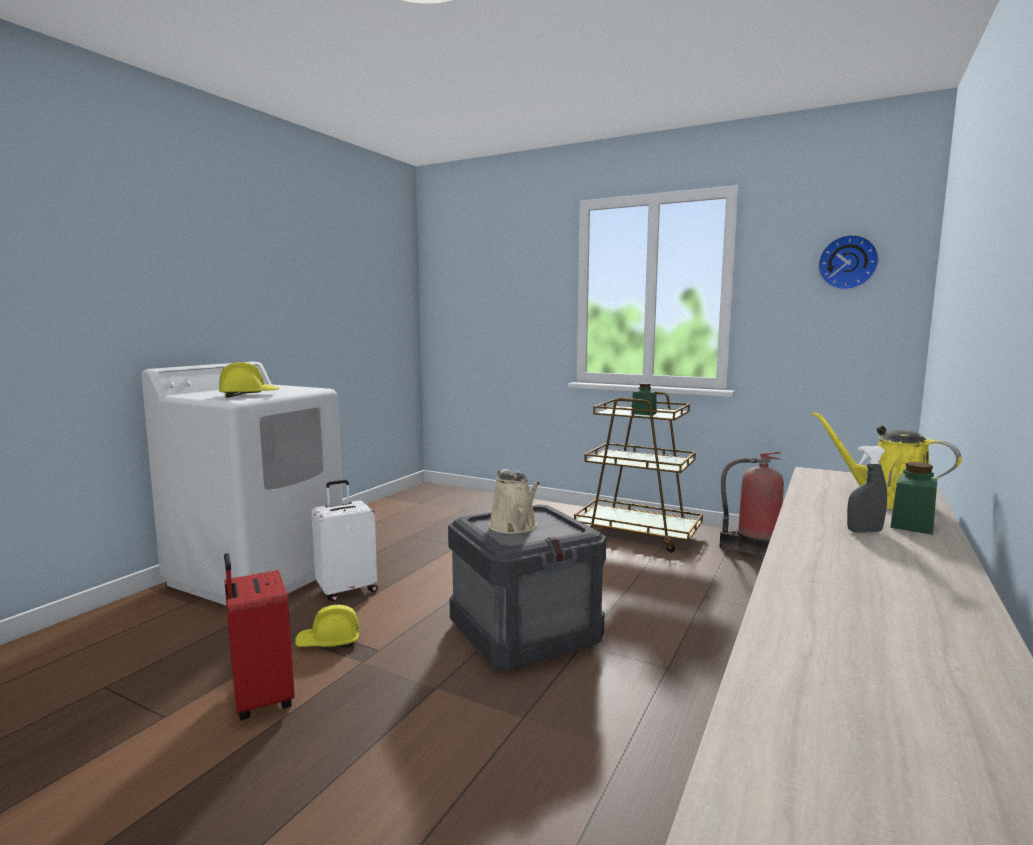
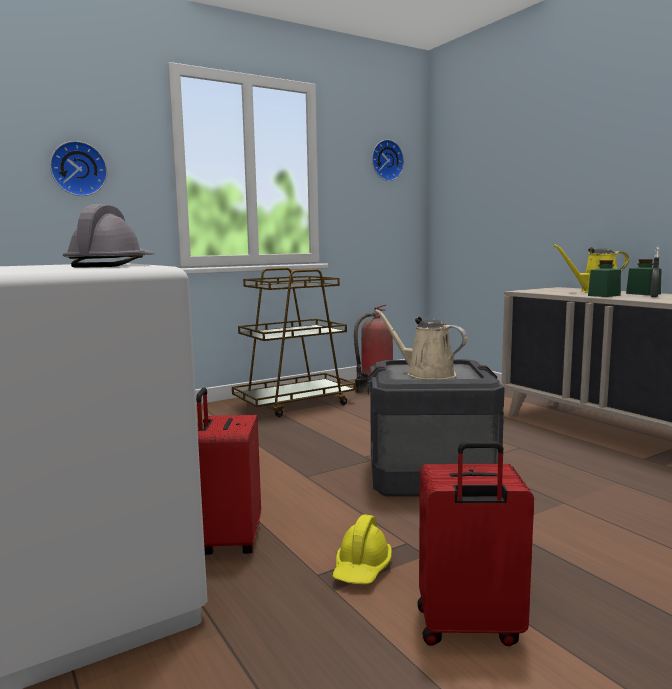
camera: 60 degrees left, 0 degrees up
yellow hard hat [219,362,279,398] -> grey hard hat [63,204,155,268]
white suitcase [311,480,378,601] -> red suitcase [196,388,261,555]
beige watering can [489,469,540,534] -> beige watering can turned 150 degrees counterclockwise [375,309,467,379]
green jar [631,383,657,415] -> green jar moved to [588,260,621,297]
none -> wall clock [50,141,107,196]

